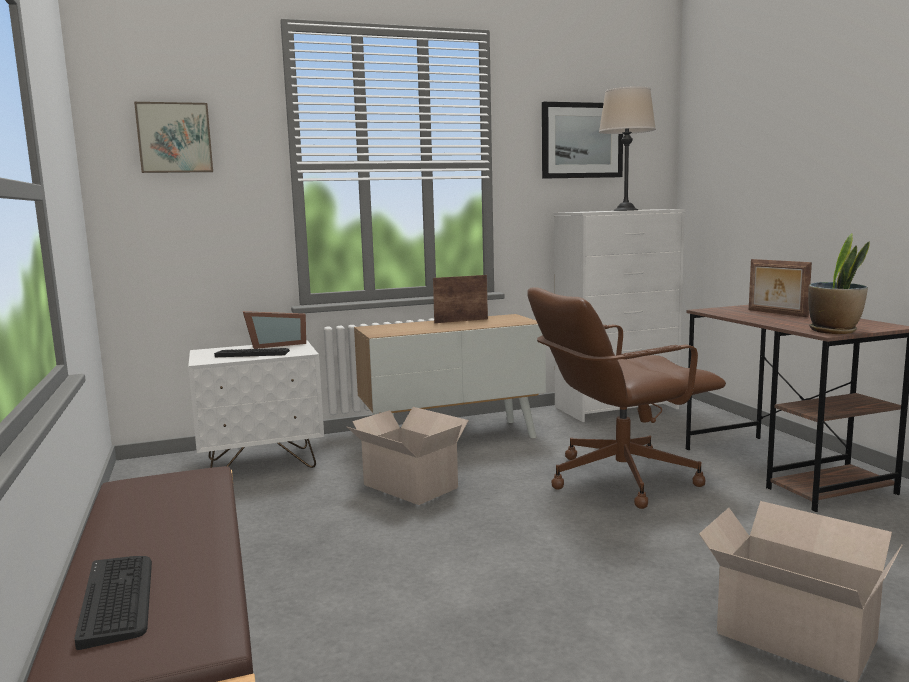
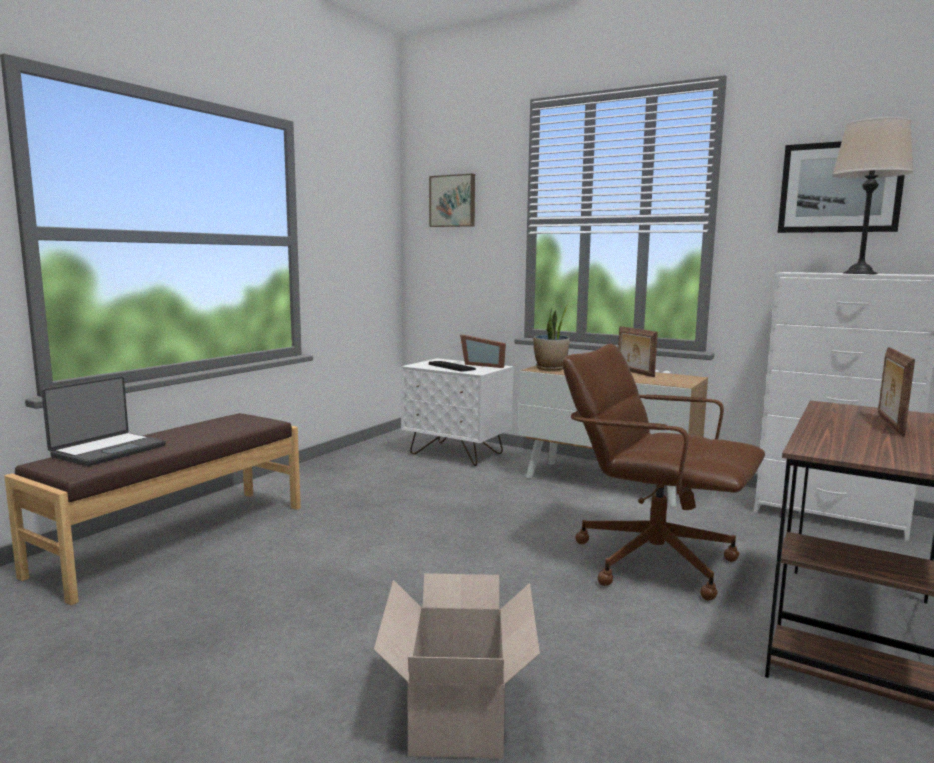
camera: 50 degrees right, 0 degrees up
keyboard [75,556,152,650] -> laptop [42,376,166,466]
cardboard box [346,407,469,505] -> none
picture frame [433,275,488,323] -> picture frame turned 150 degrees counterclockwise [618,326,658,377]
potted plant [808,234,870,334] -> potted plant moved to [533,302,570,371]

